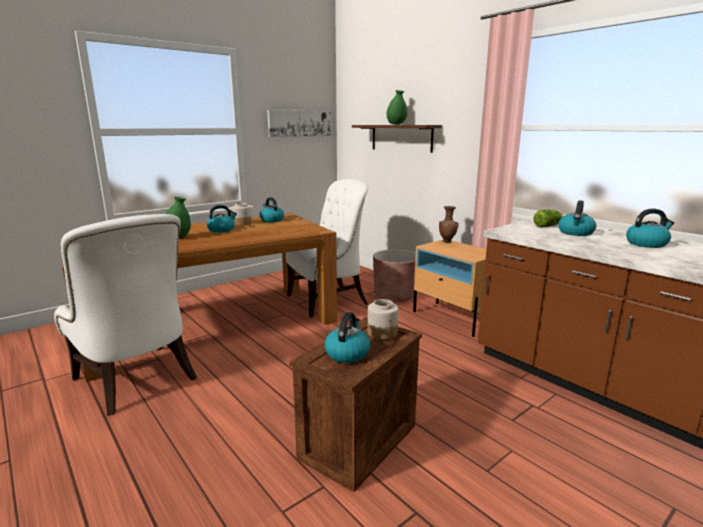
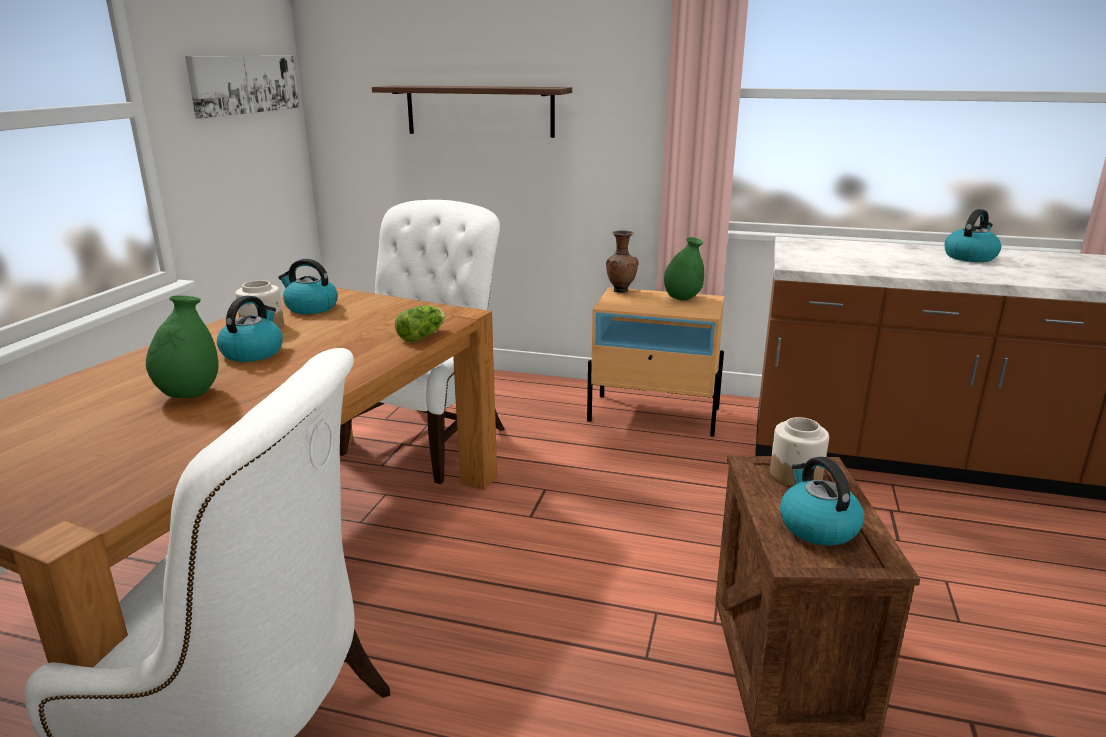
camera: 35 degrees left, 5 degrees up
brown planter [373,249,416,302] -> none
green vase [387,90,407,125] -> green vase moved to [664,237,704,301]
lettuce [534,210,563,227] -> lettuce moved to [395,305,445,342]
kettle [558,200,596,236] -> none

